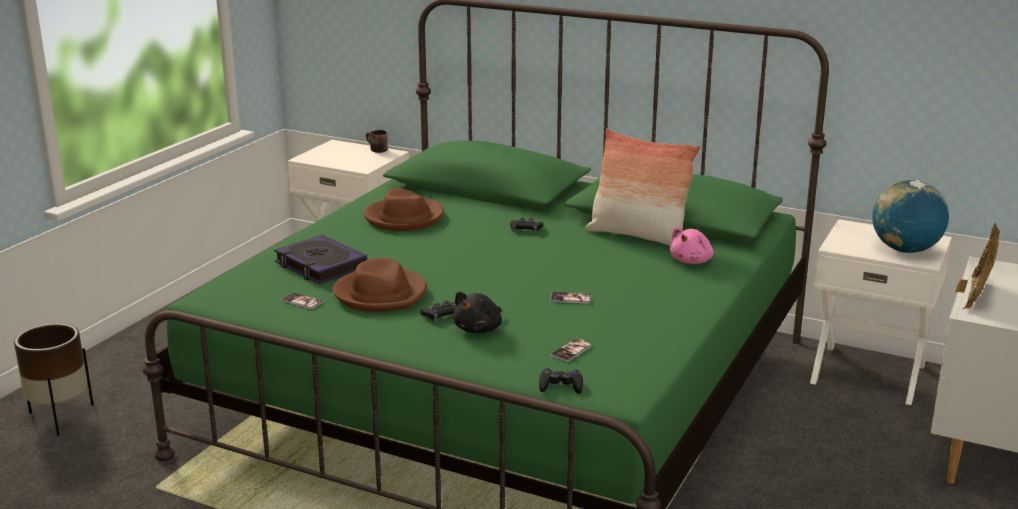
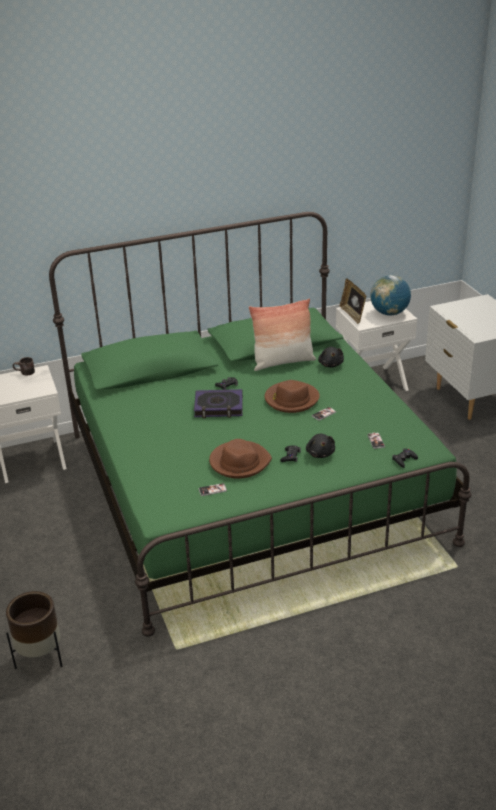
camera: 45 degrees left, 10 degrees up
book [274,235,367,284] -> book moved to [194,389,243,418]
brown hat [364,189,444,231] -> brown hat moved to [265,380,320,413]
pink plush toy [670,227,714,264] -> black plush toy [318,347,344,368]
picture frame [963,223,1000,309] -> picture frame moved to [340,278,366,324]

